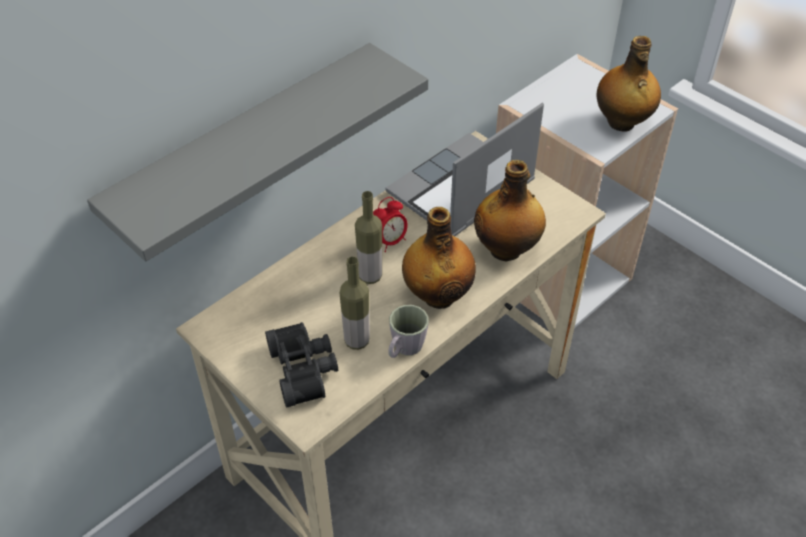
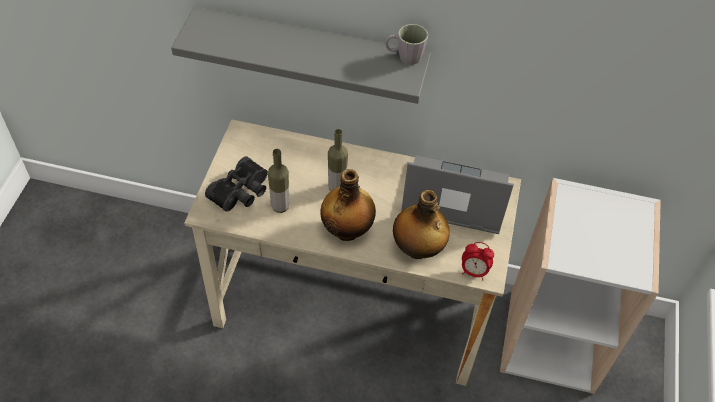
camera: 55 degrees right, 5 degrees up
alarm clock [373,197,408,252] -> alarm clock moved to [462,242,494,280]
grey mug [388,305,429,358] -> grey mug moved to [385,24,428,65]
bottle [597,36,661,132] -> none

